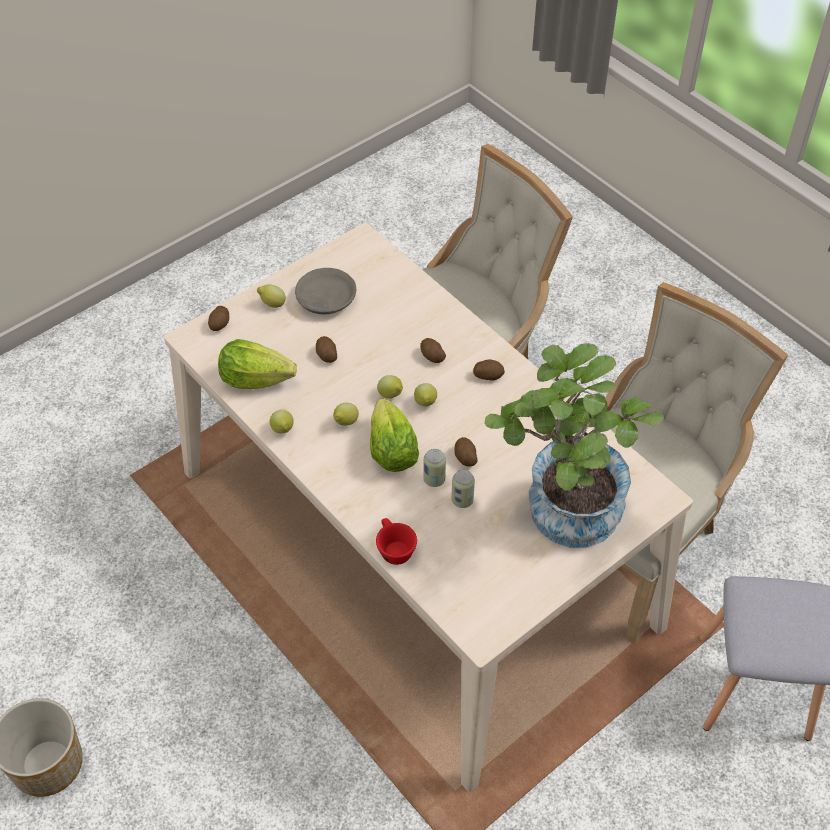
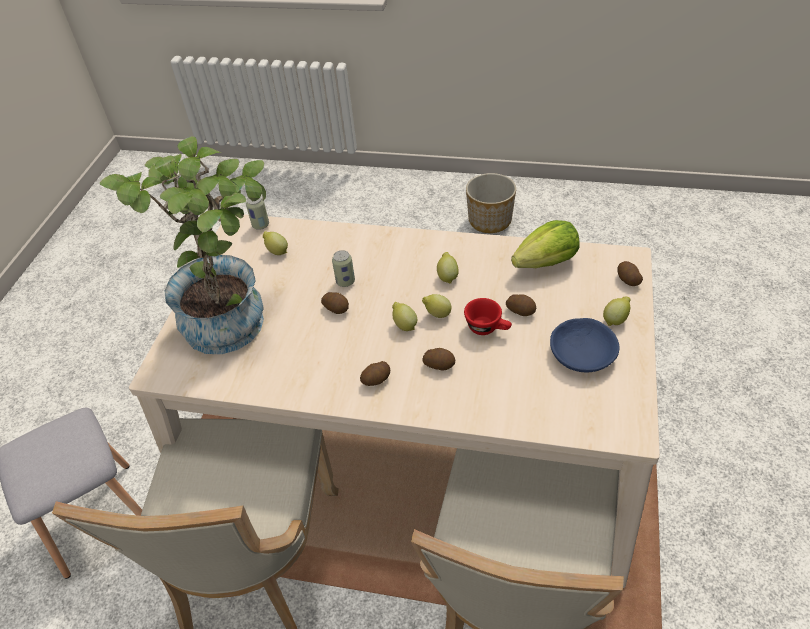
camera: 145 degrees right, 5 degrees down
lemon [270,410,294,433] -> lemon moved to [263,231,288,255]
grey bowl [295,268,356,315] -> blue bowl [550,318,619,372]
lettuce [370,399,419,472] -> none
red cup [376,518,417,565] -> red cup moved to [464,298,512,335]
can [451,470,475,508] -> can moved to [246,197,269,230]

